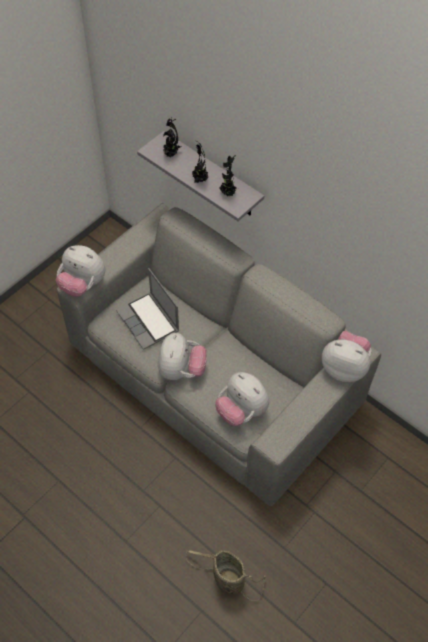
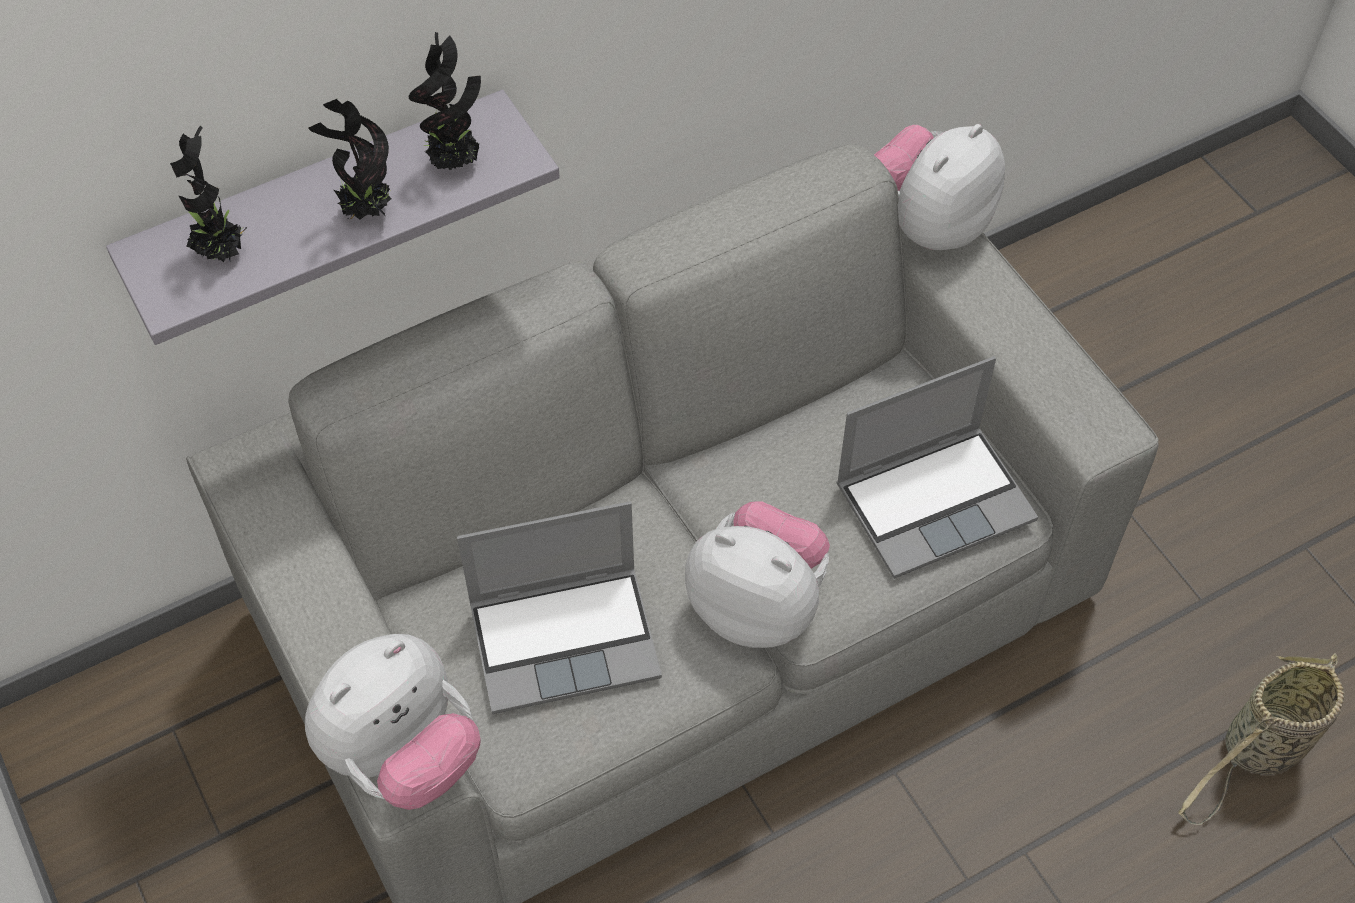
camera: 70 degrees left, 0 degrees up
plush toy [215,372,269,426] -> laptop [836,356,1038,579]

